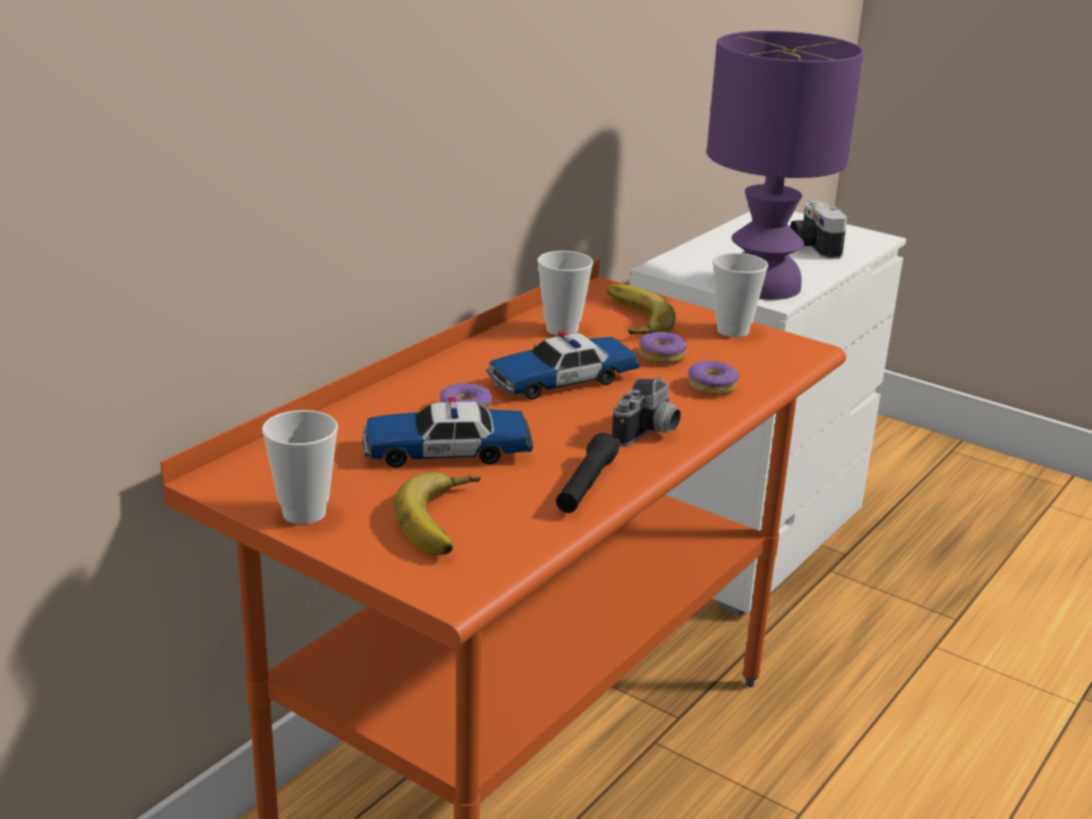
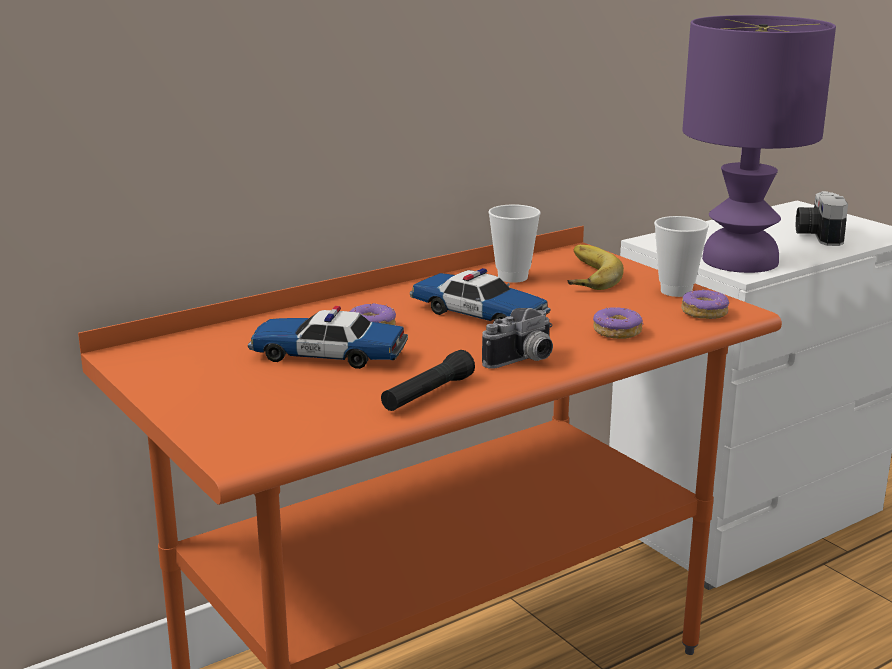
camera: 20 degrees right, 5 degrees down
cup [262,410,338,524] -> none
banana [394,472,480,555] -> none
toy car [487,331,640,400] -> toy car turned 135 degrees counterclockwise [410,268,551,321]
donut [638,331,687,364] -> donut moved to [681,289,729,319]

